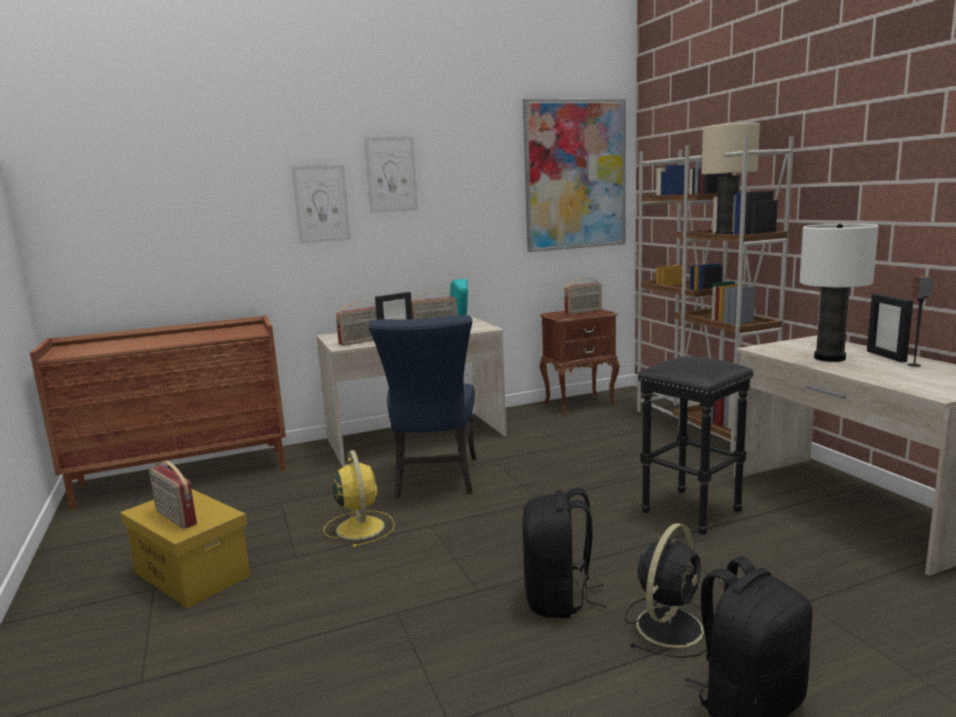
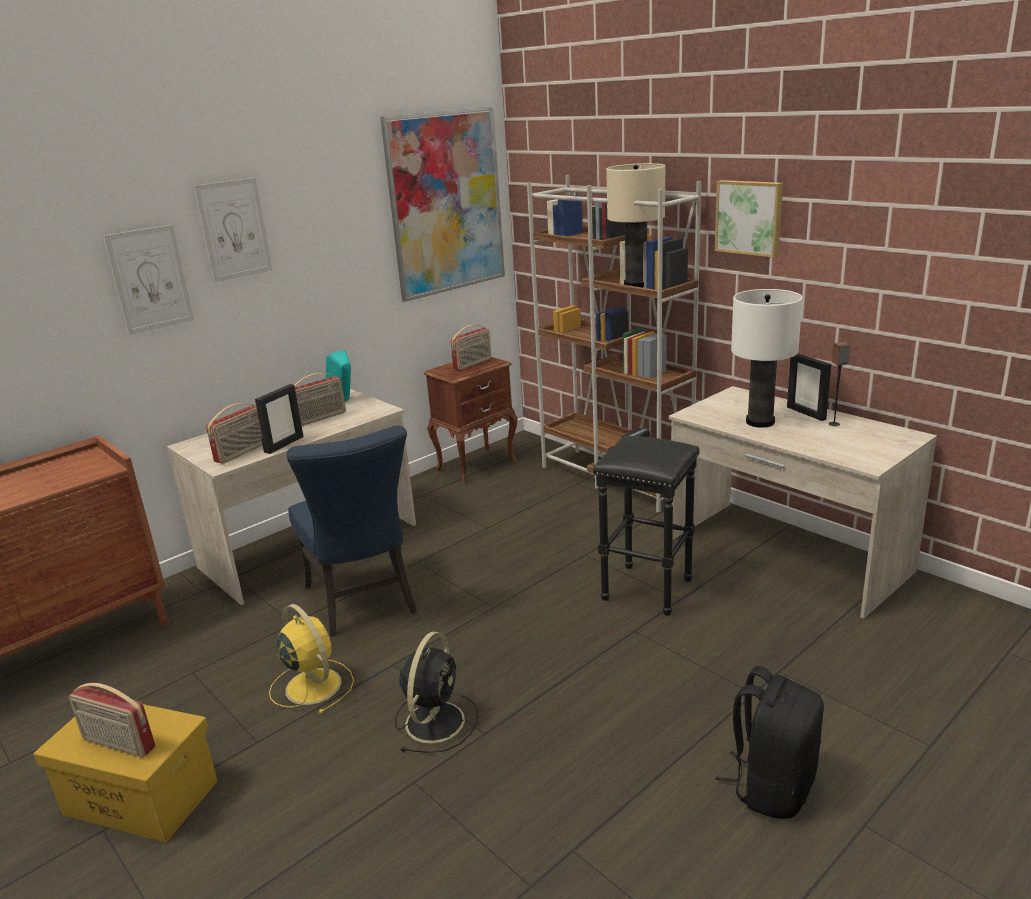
camera: 20 degrees left, 10 degrees up
black backpack [522,488,607,618] -> none
black fan [625,523,707,658] -> black fan moved to [395,632,478,753]
none -> picture [715,180,783,258]

